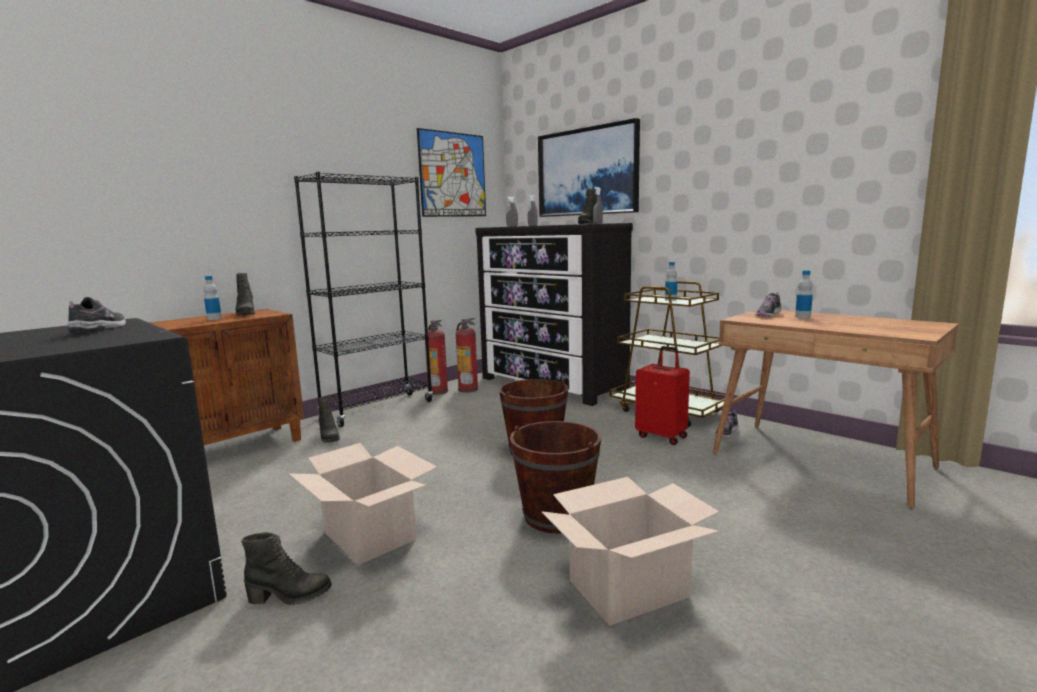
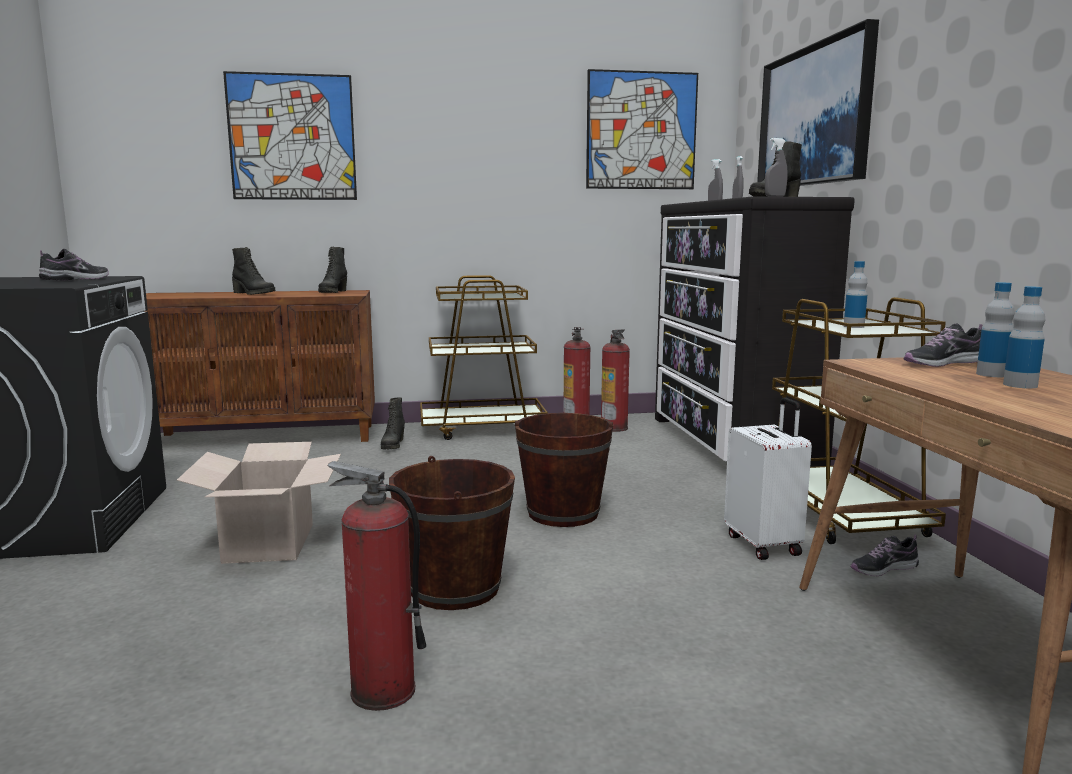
camera: 35 degrees right, 0 degrees up
bottle [204,276,222,320] -> bottle moved to [1003,286,1045,388]
black boot [241,532,331,605] -> black boot moved to [232,247,275,295]
black bookcase [294,172,433,427] -> brown cart [420,275,548,440]
cardboard box [541,477,719,626] -> fire extinguisher [328,461,426,711]
red suitcase [635,346,690,445] -> white suitcase [724,397,812,560]
none -> picture [223,71,357,200]

